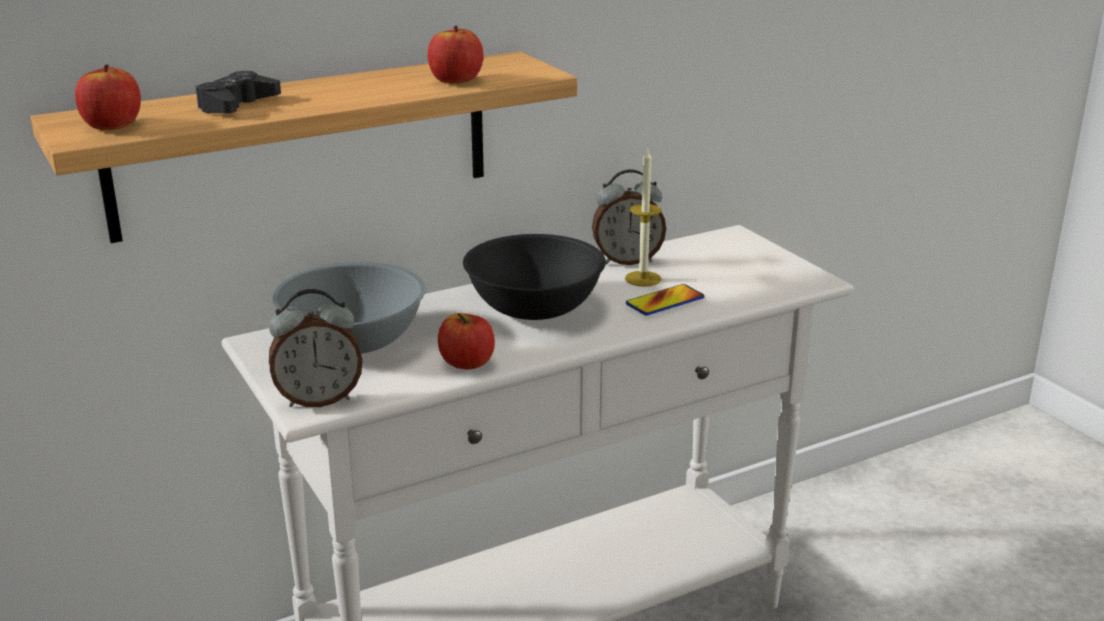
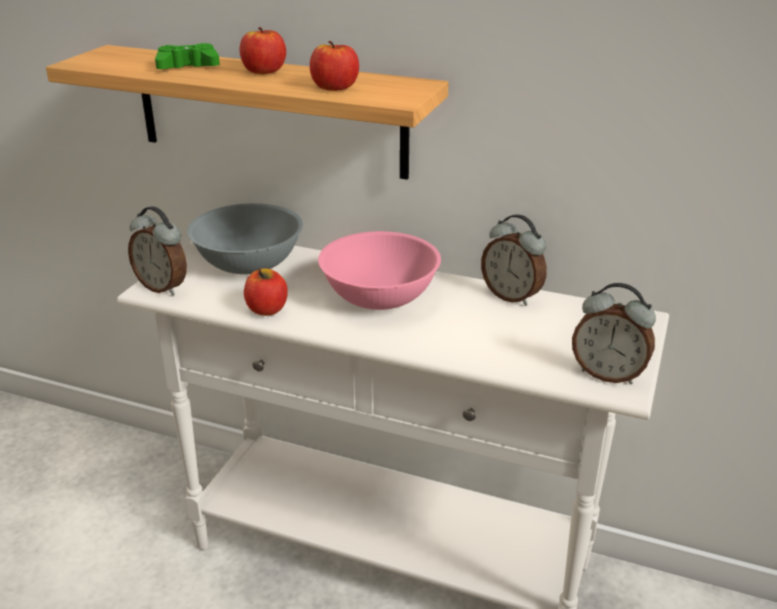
camera: 50 degrees right, 5 degrees up
apple [75,65,141,130] -> apple moved to [240,27,286,74]
black game controller [196,71,281,113] -> green game controller [155,43,220,69]
black bowl [463,234,606,320] -> pink bowl [318,231,441,310]
candle [625,148,662,287] -> none
phone [626,284,705,316] -> none
none -> alarm clock [572,283,656,385]

